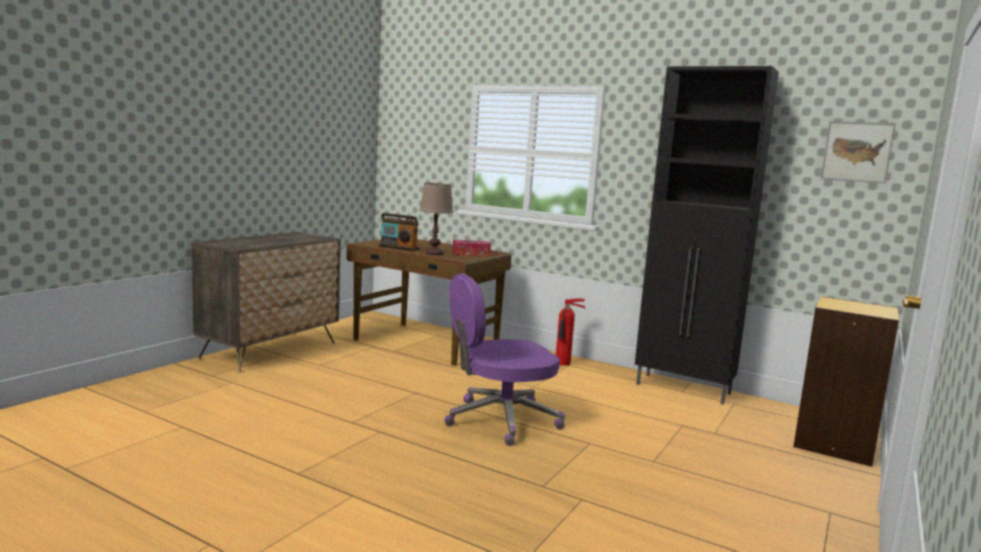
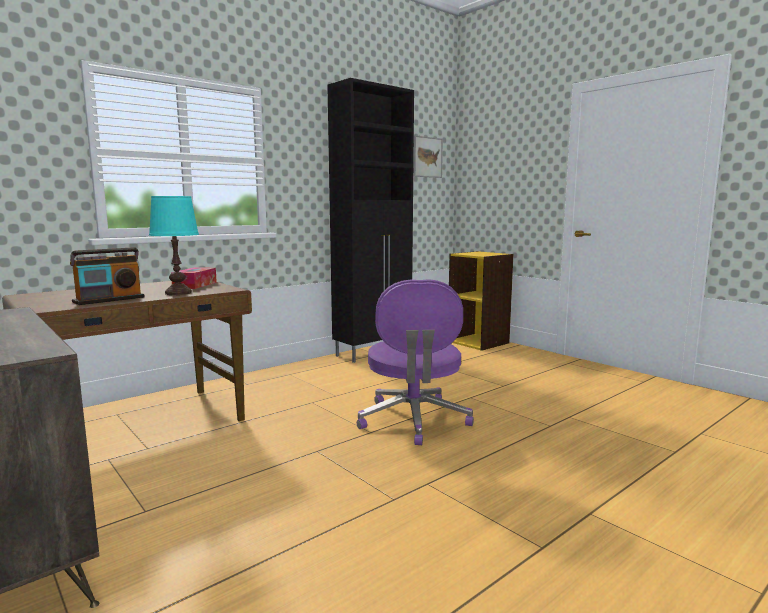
camera: 70 degrees left, 0 degrees up
brown table lamp [419,183,453,255] -> turquoise table lamp [149,196,199,295]
fire extinguisher [556,298,586,366] -> none

